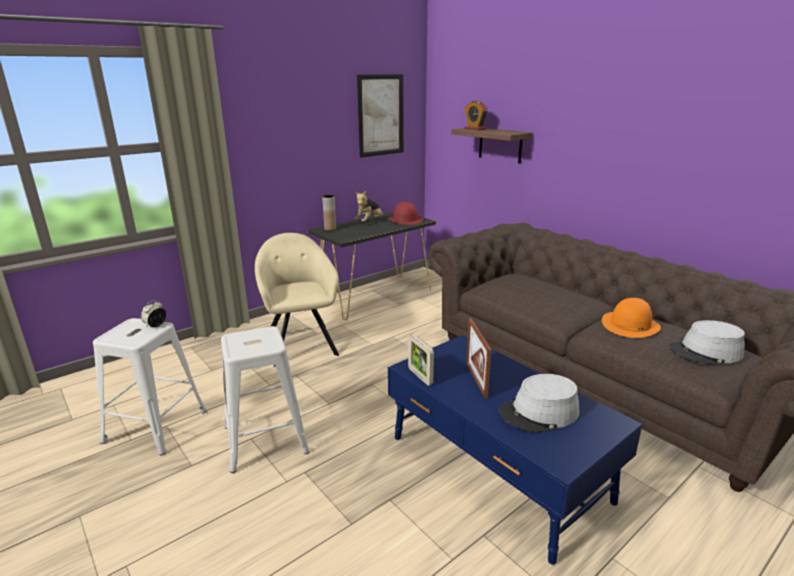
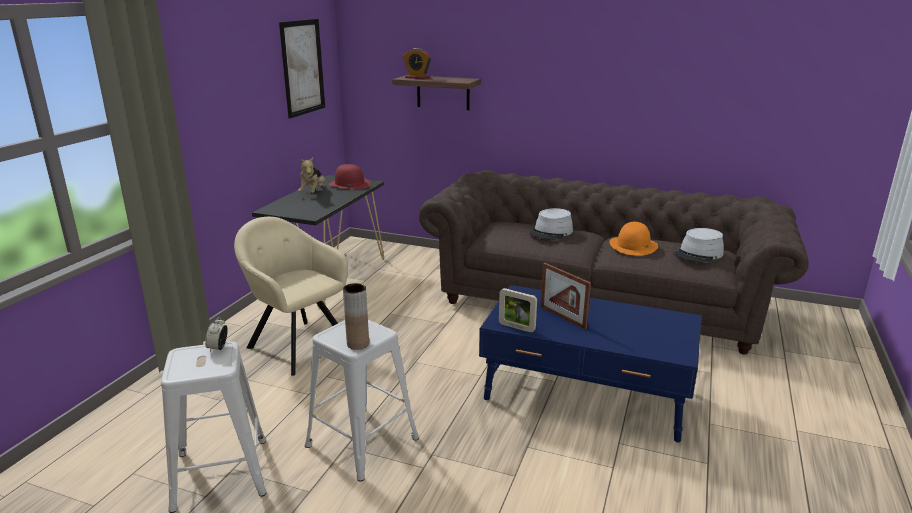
camera: 30 degrees left, 0 degrees up
brown vase [322,195,336,231] -> brown vase moved to [343,283,369,350]
grey hat [499,374,579,433] -> grey hat moved to [529,208,573,240]

